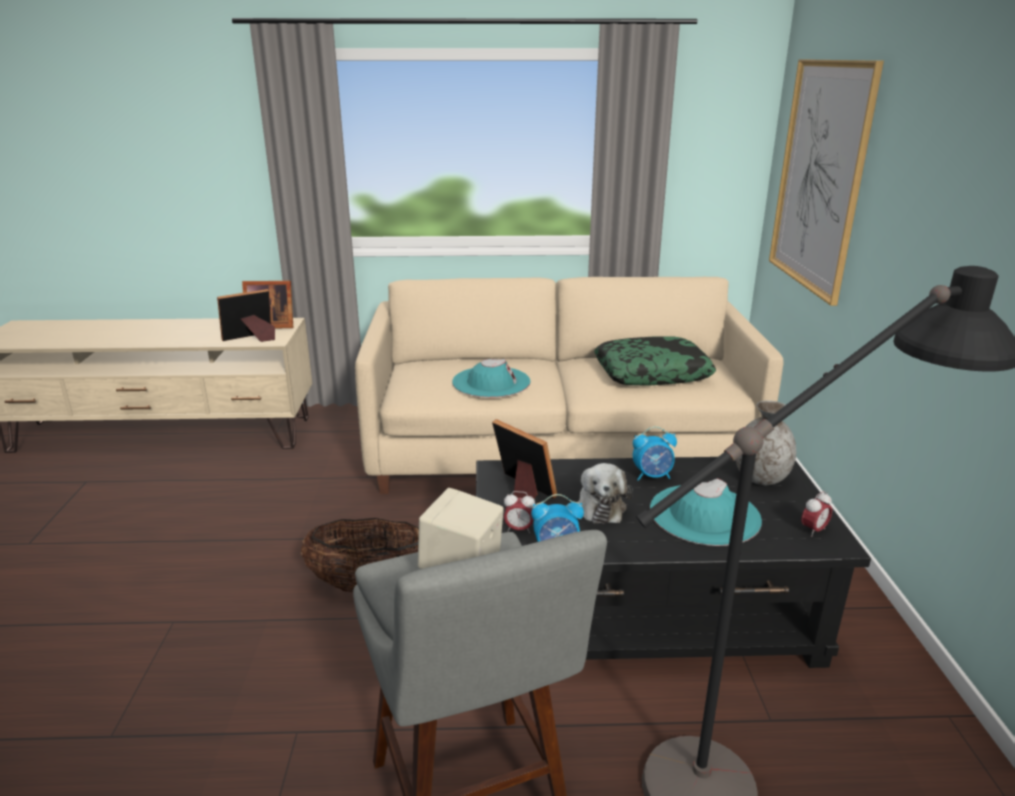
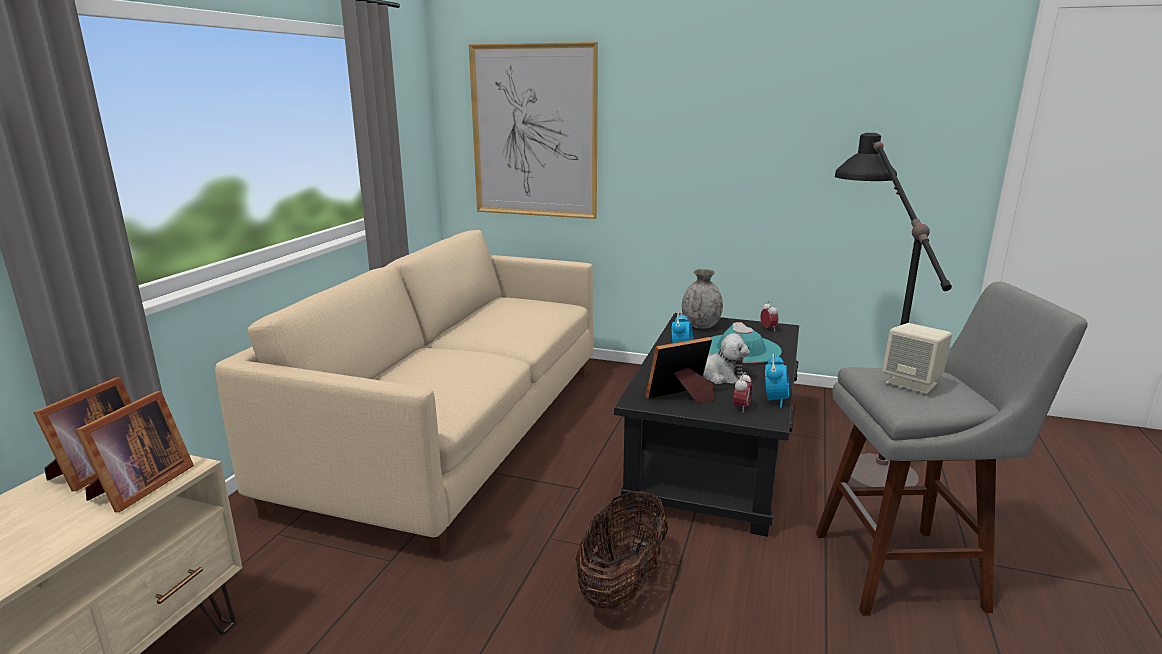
camera: 70 degrees left, 5 degrees down
picture frame [217,289,275,342] -> picture frame turned 150 degrees counterclockwise [75,391,194,512]
turquoise hat [452,359,530,398] -> none
pillow [594,336,716,385] -> none

